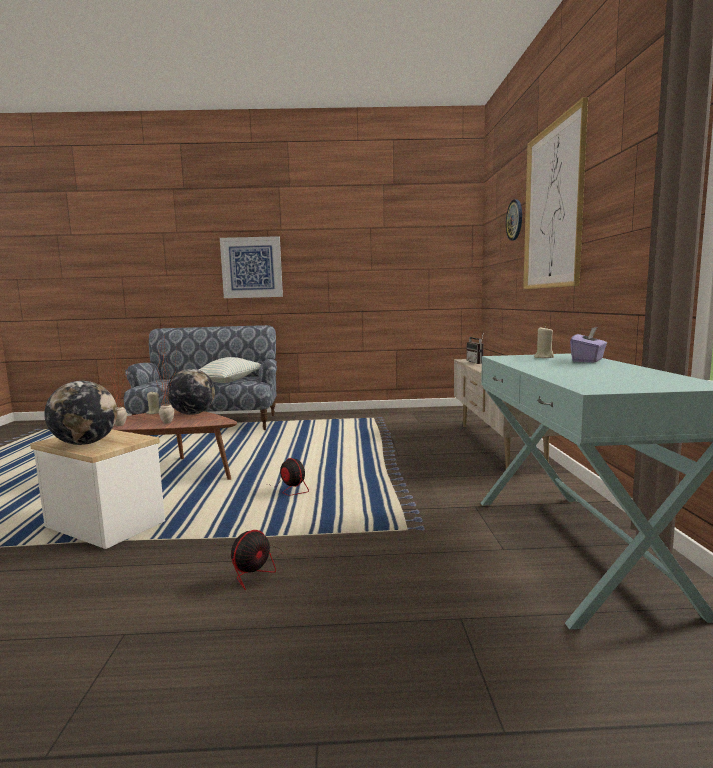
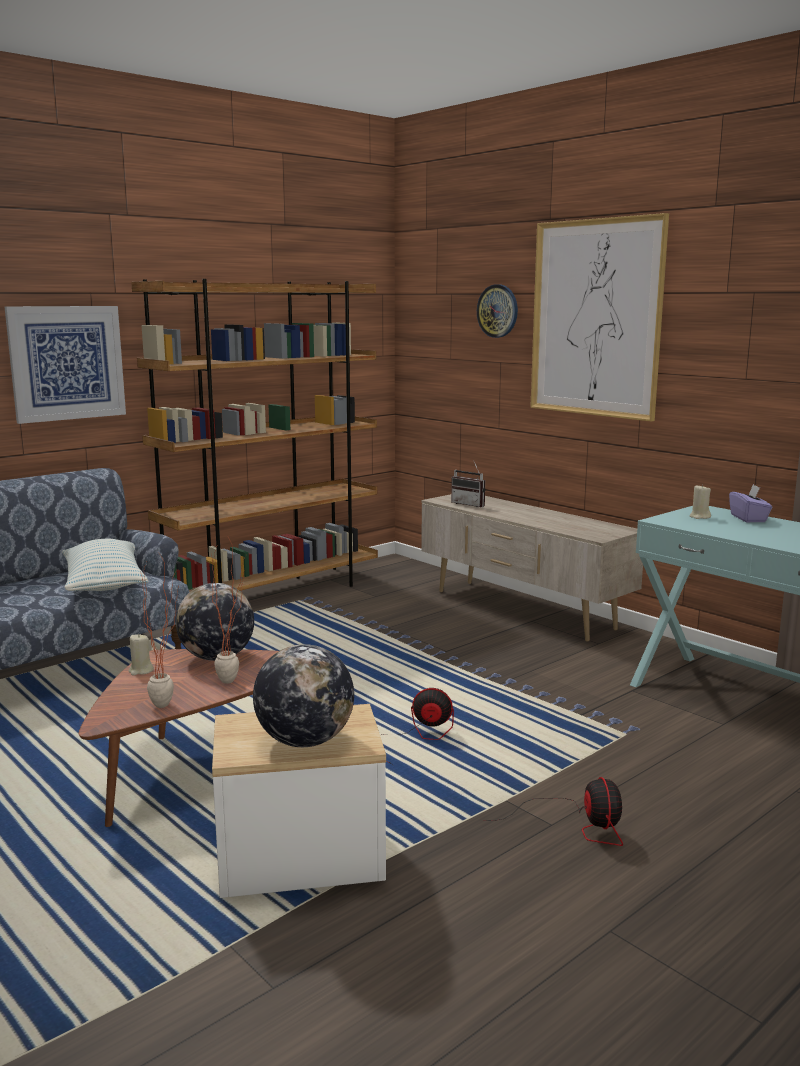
camera: 40 degrees left, 5 degrees up
none -> brown bookcase [131,279,378,592]

